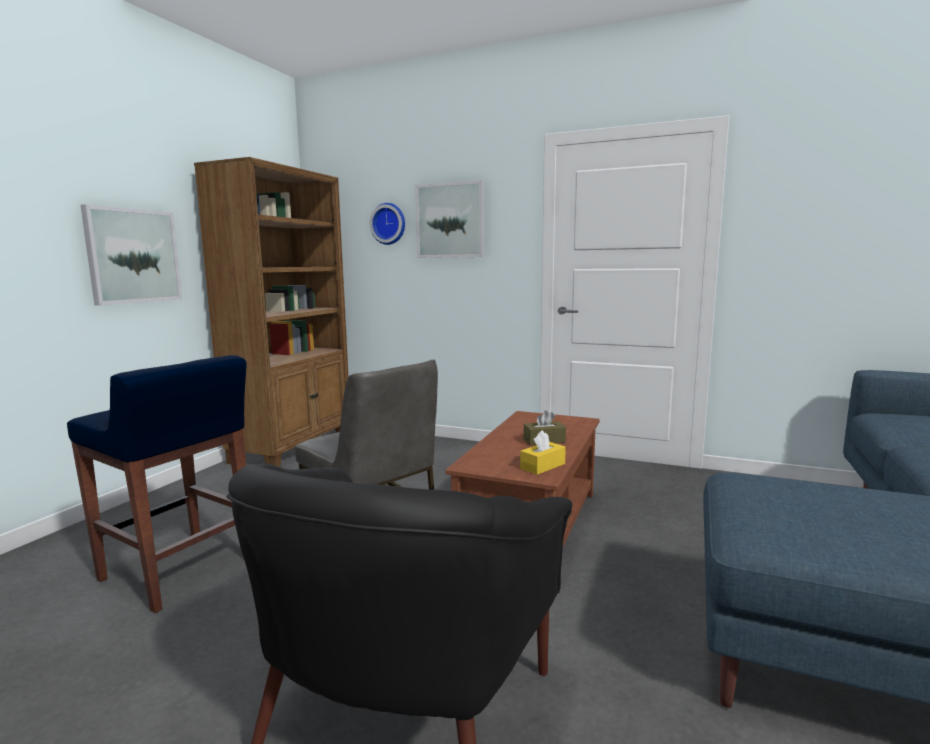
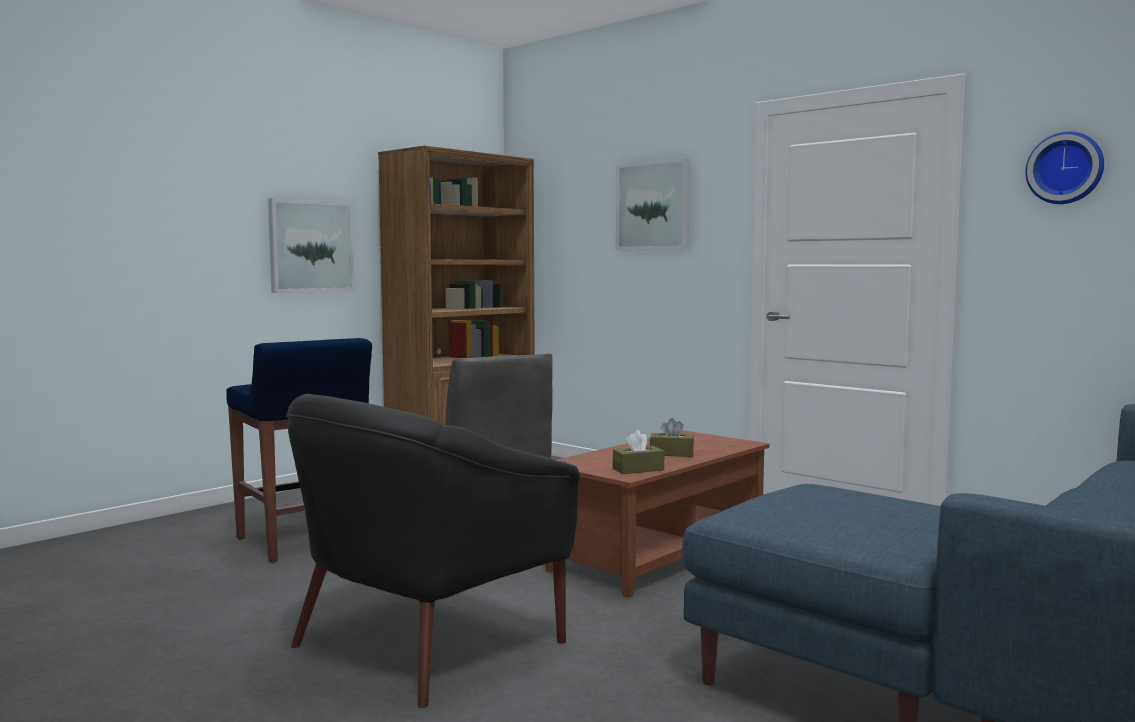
camera: 20 degrees right, 5 degrees down
wall clock [370,203,405,245] -> wall clock moved to [1025,132,1104,204]
yellow tissue box [520,430,566,475] -> brown tissue box [613,430,664,474]

